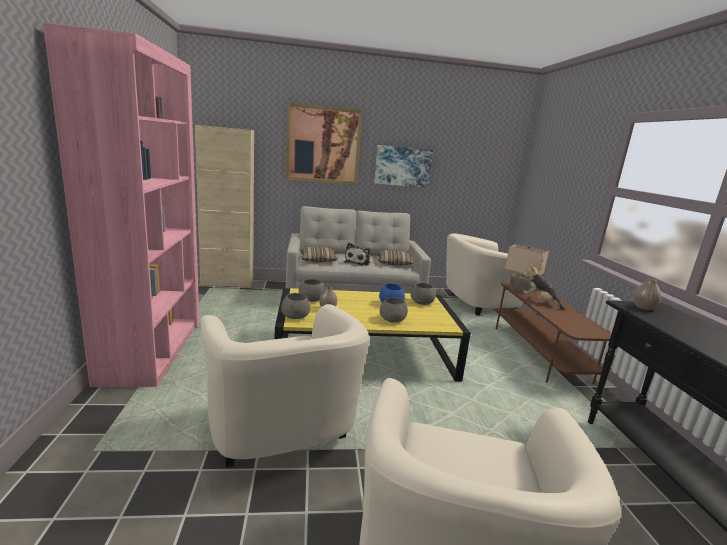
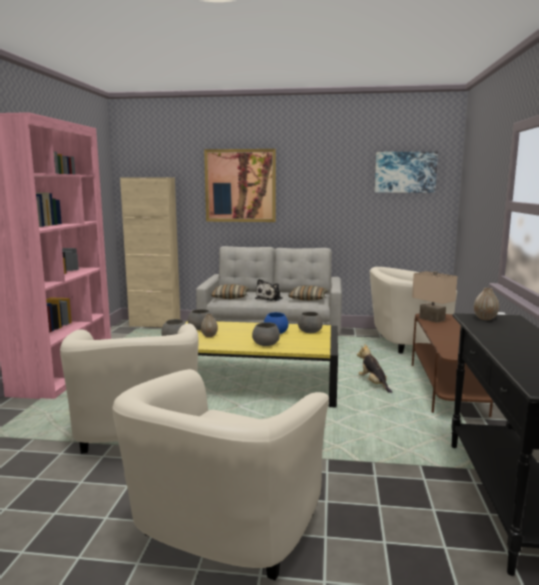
camera: 15 degrees right, 5 degrees down
picture [374,145,433,188] -> picture moved to [374,151,438,193]
plush toy [523,264,565,310] -> plush toy moved to [357,344,392,393]

